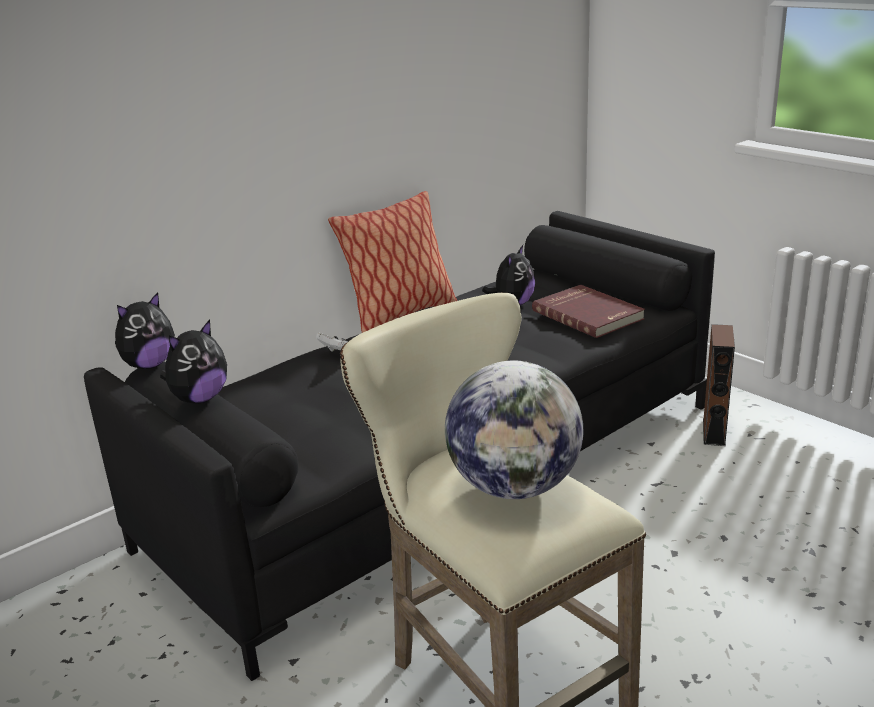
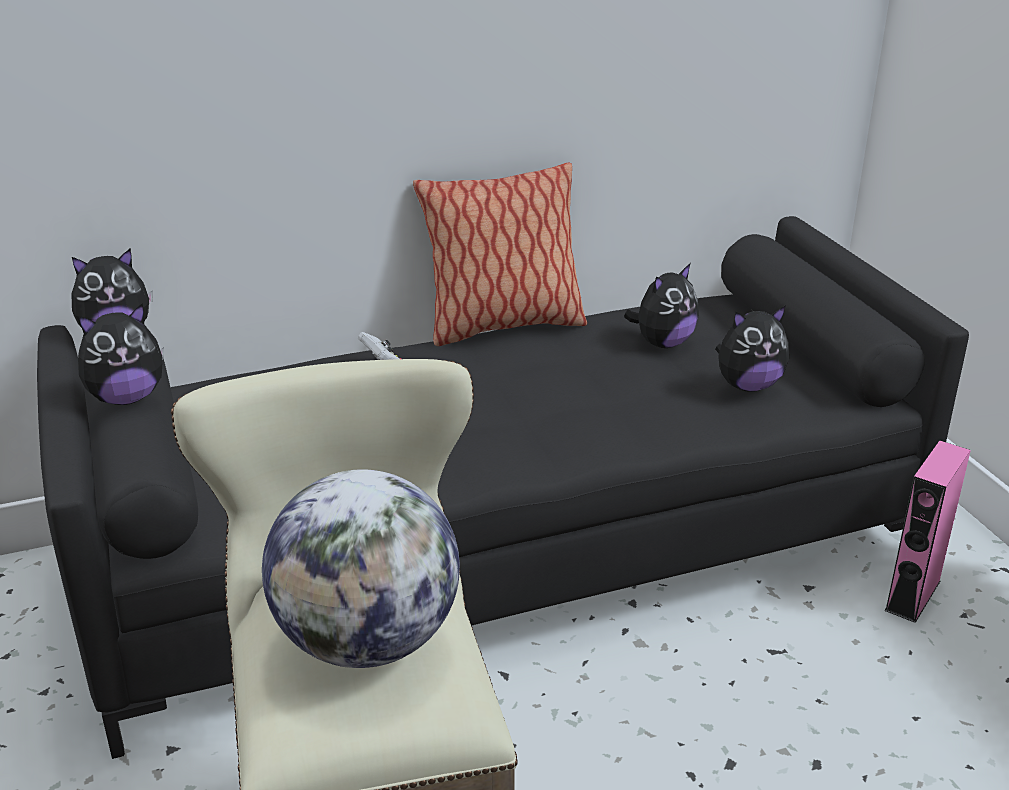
camera: 20 degrees right, 5 degrees up
red book [532,285,645,338] -> plush toy [715,305,789,392]
brown speaker [703,324,735,446] -> pink speaker [884,440,971,623]

